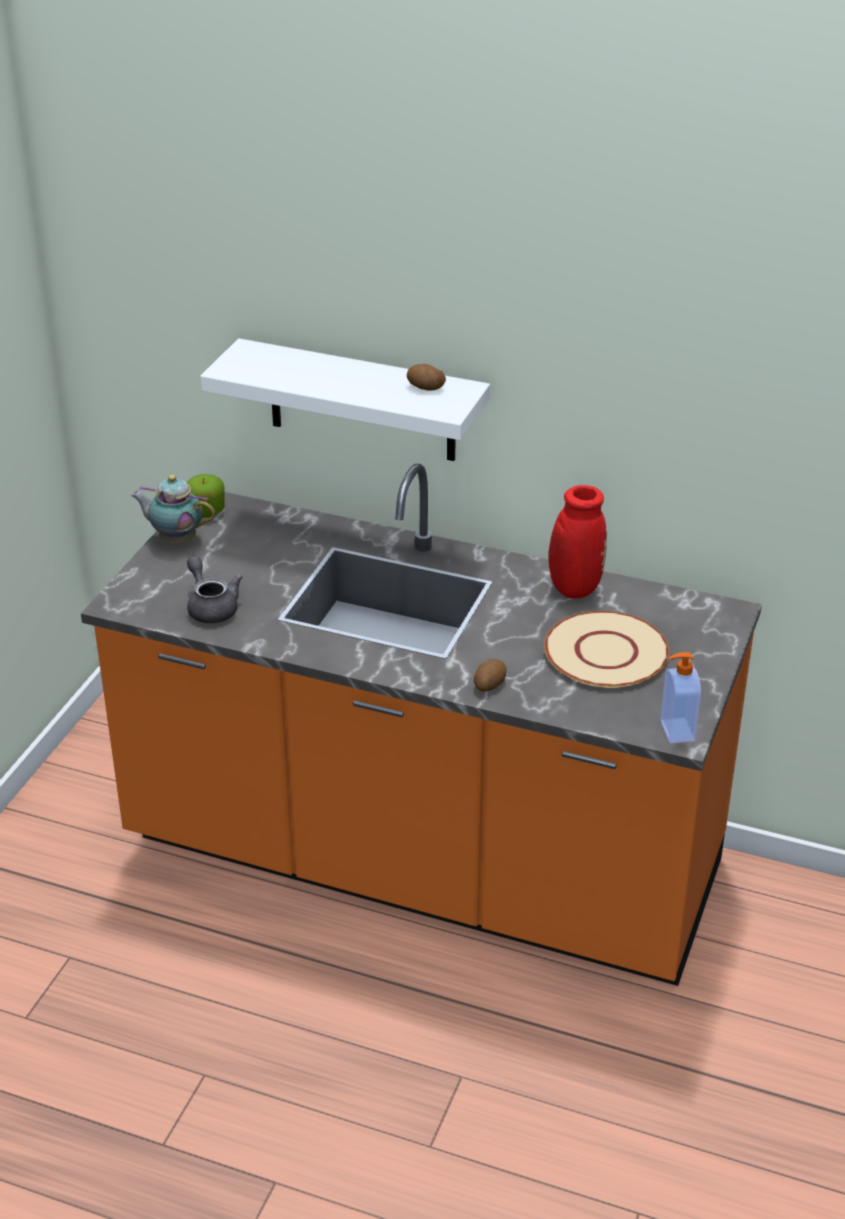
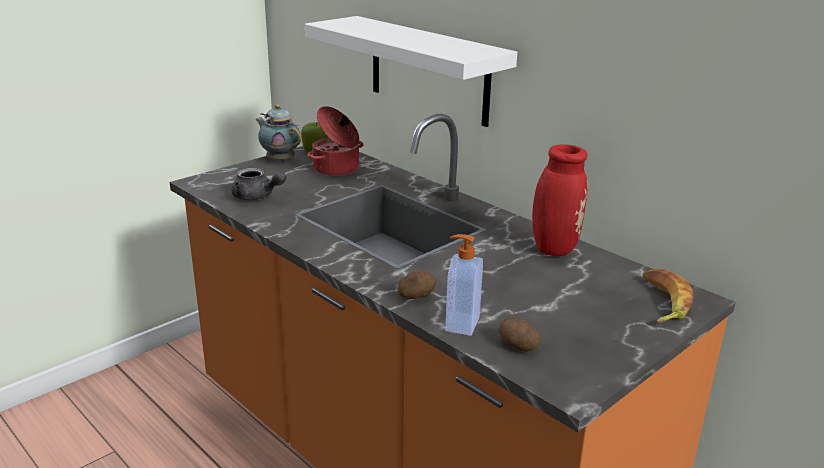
camera: 25 degrees right, 10 degrees down
grey teapot [187,556,242,623] -> grey teapot turned 120 degrees clockwise [231,168,286,200]
potato [407,364,446,391] -> potato moved to [499,318,540,352]
beige plate [544,611,669,688] -> none
soap dispenser [661,652,701,743] -> soap dispenser moved to [445,234,483,336]
none -> cooking pot [307,106,363,176]
none -> banana [643,269,694,323]

